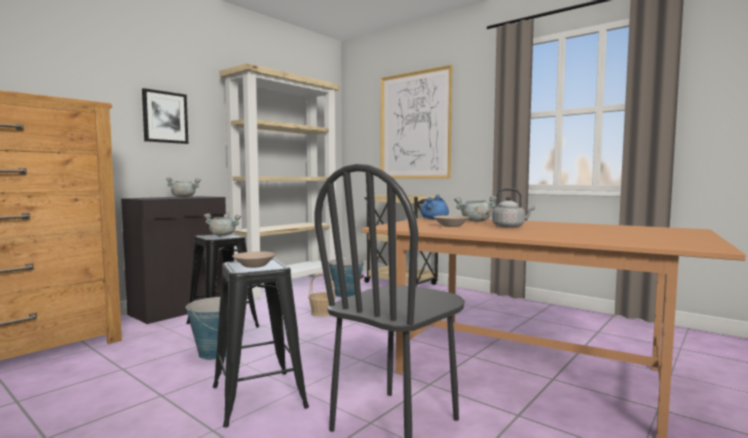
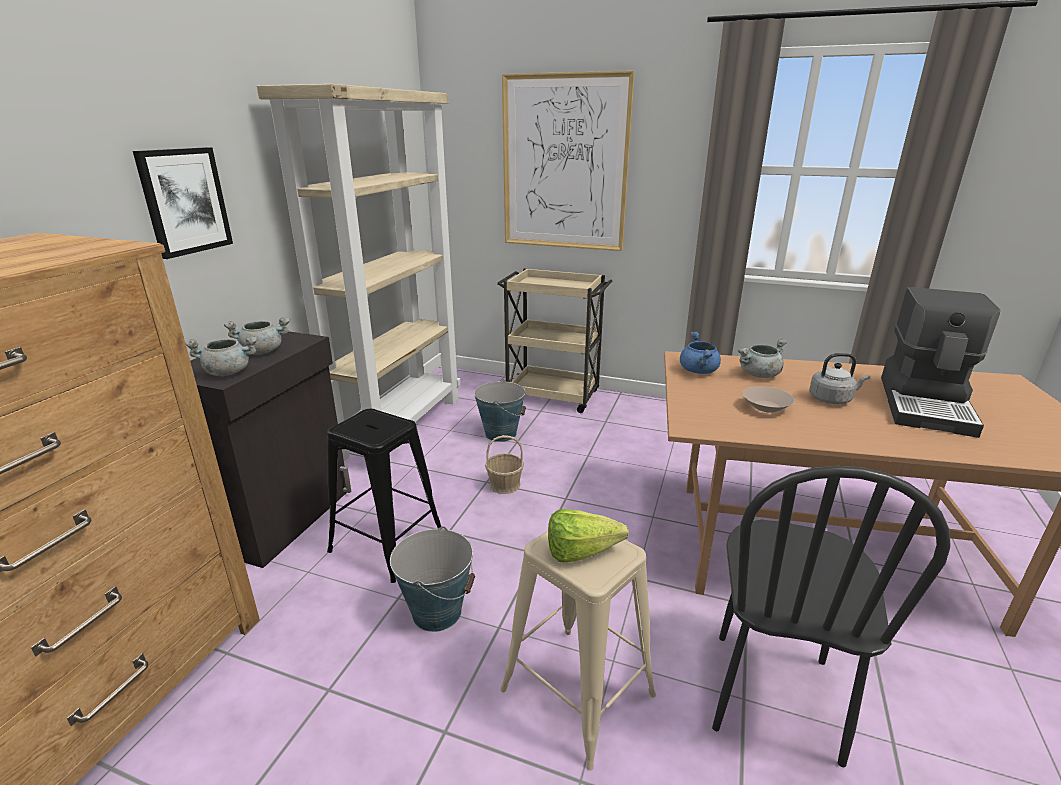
camera: 20 degrees left, 20 degrees up
grey cooking pot [204,213,241,236] -> grey cooking pot moved to [185,336,257,376]
black stool [213,259,309,428] -> beige stool [500,531,656,770]
beige bowl [232,251,276,268] -> lettuce [548,509,629,563]
none -> coffee machine [881,287,1001,438]

